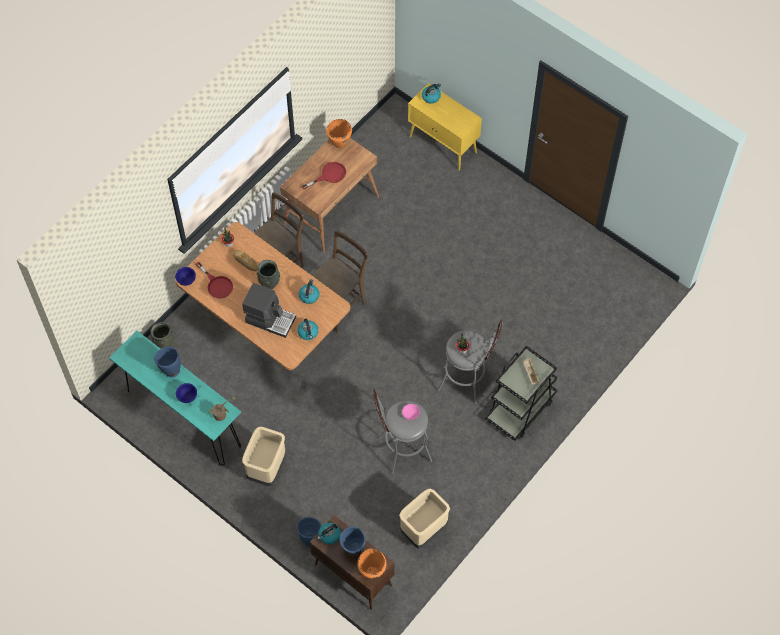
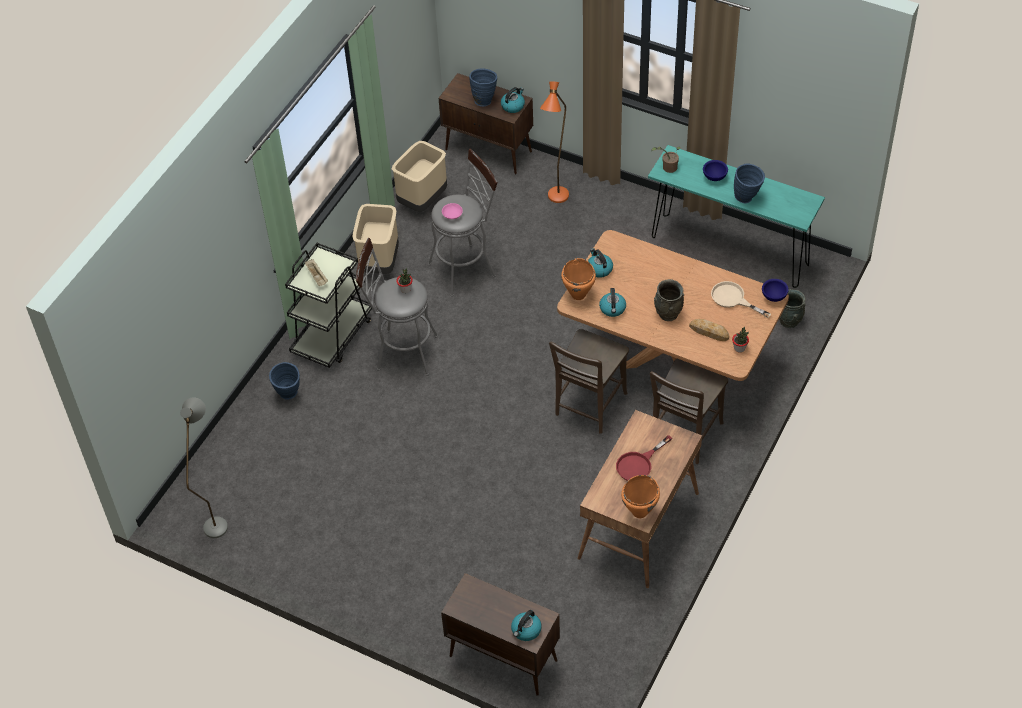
camera: 170 degrees right, 10 degrees down
red frying pan [196,262,233,299] -> beige frying pan [711,281,771,318]
coffee machine [242,283,296,338] -> none
beige trash can [242,427,286,486] -> beige trash can moved to [353,204,399,274]
blue vase [297,517,321,547] -> blue vase moved to [269,362,300,400]
orange cooking pot [357,548,387,578] -> orange cooking pot moved to [561,258,596,300]
yellow cabinet [408,83,482,171] -> brown cabinet [441,573,560,696]
none -> grey floor lamp [180,397,228,538]
none -> orange floor lamp [540,82,569,203]

